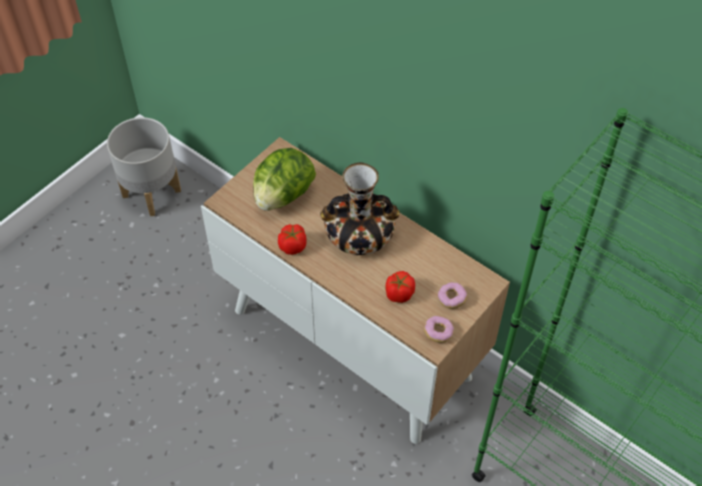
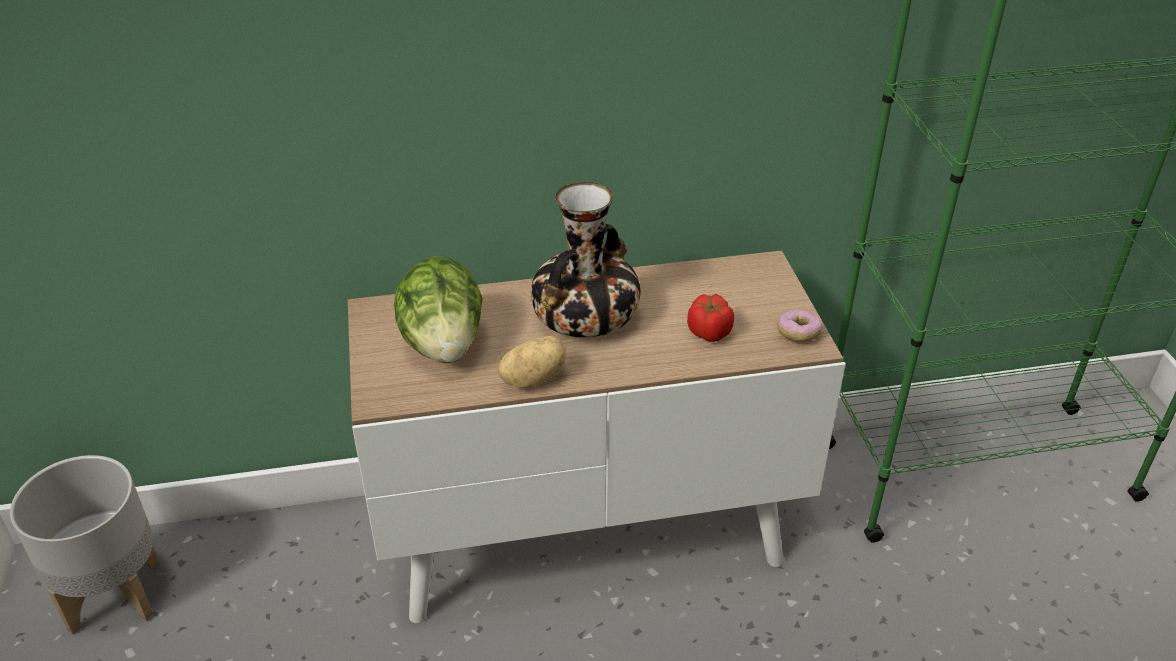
camera: 50 degrees left, 15 degrees down
tomato [278,224,306,255] -> potato [498,335,566,387]
donut [438,282,467,309] -> none

